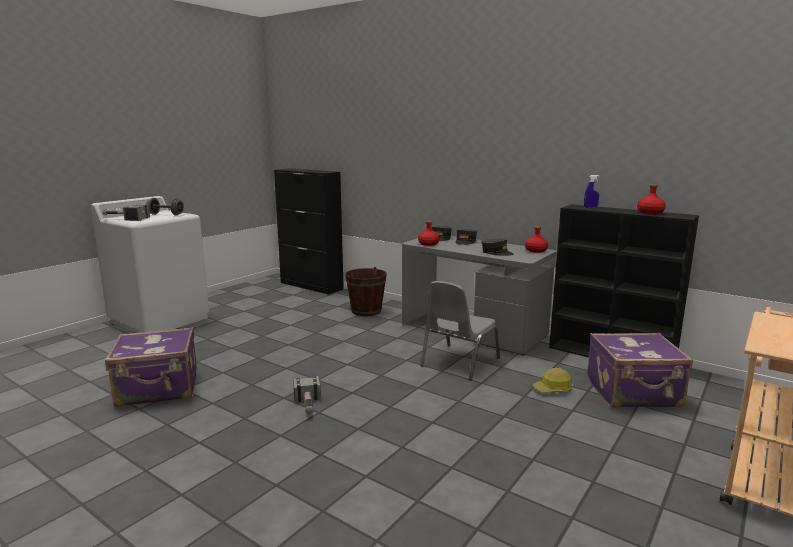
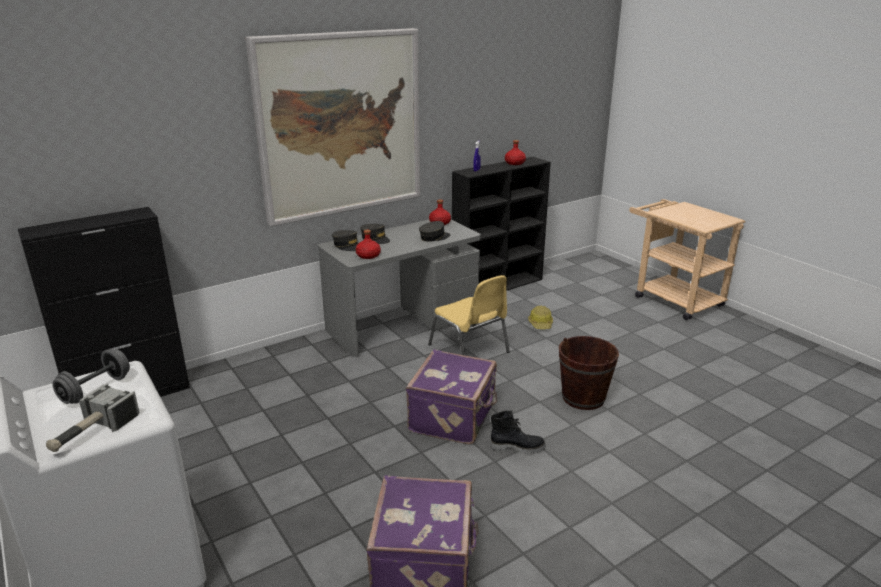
camera: 70 degrees left, 10 degrees up
hammer [293,376,321,414] -> black boot [491,410,546,454]
brown bucket [345,267,387,316] -> brown bucket moved to [559,336,619,410]
grey chair [420,281,500,380] -> yellow chair [428,275,510,356]
purple suitcase [587,332,693,407] -> purple suitcase moved to [406,349,497,444]
none -> picture [245,28,420,227]

